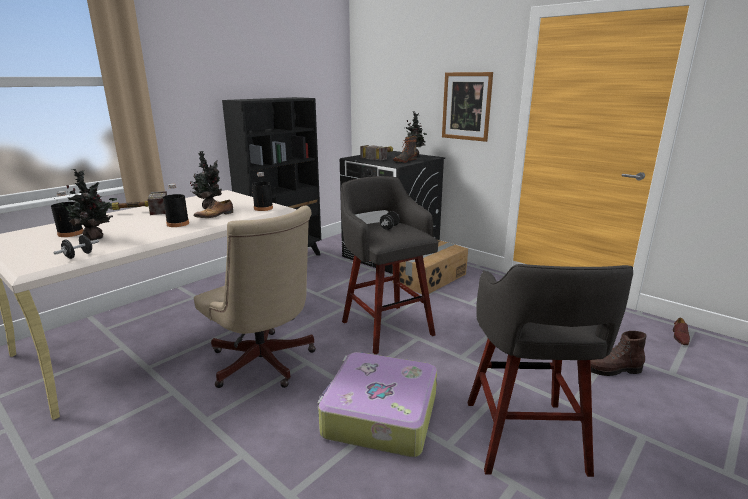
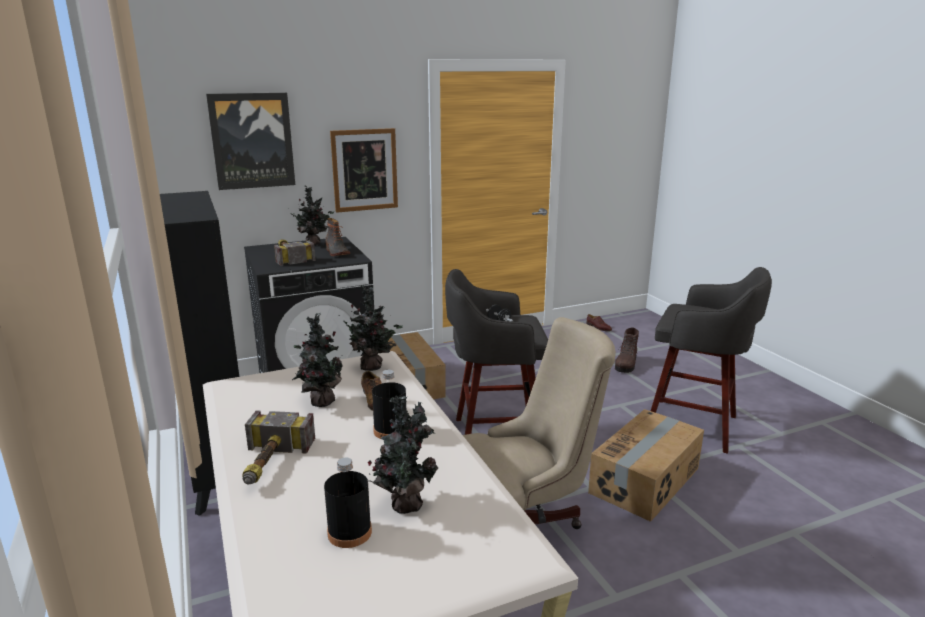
camera: 65 degrees left, 0 degrees up
black dumbbell [53,235,99,259] -> none
black bottle [252,172,273,211] -> potted plant [343,285,403,371]
suitcase [318,352,437,457] -> cardboard box [588,409,704,522]
none -> picture [206,93,295,190]

